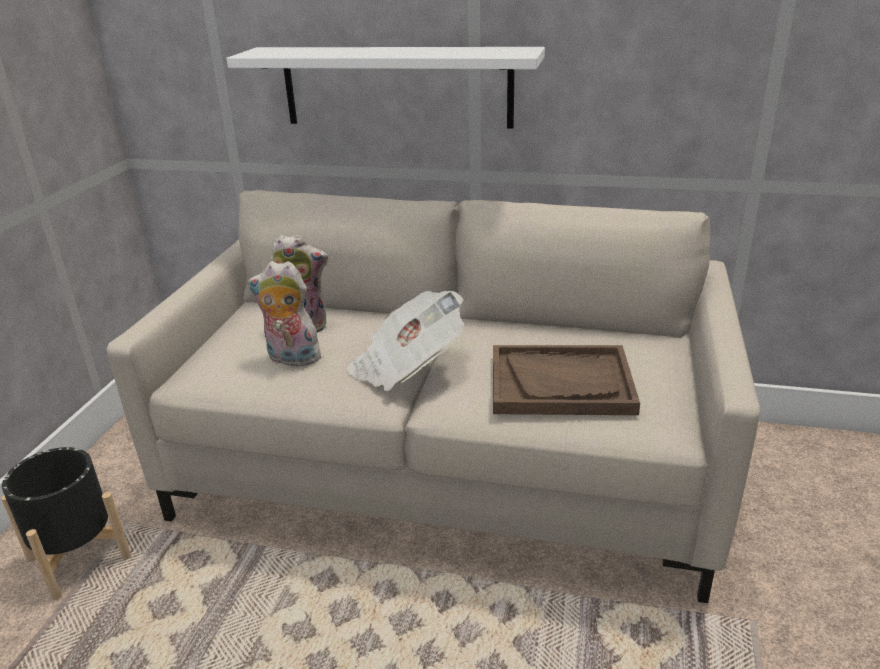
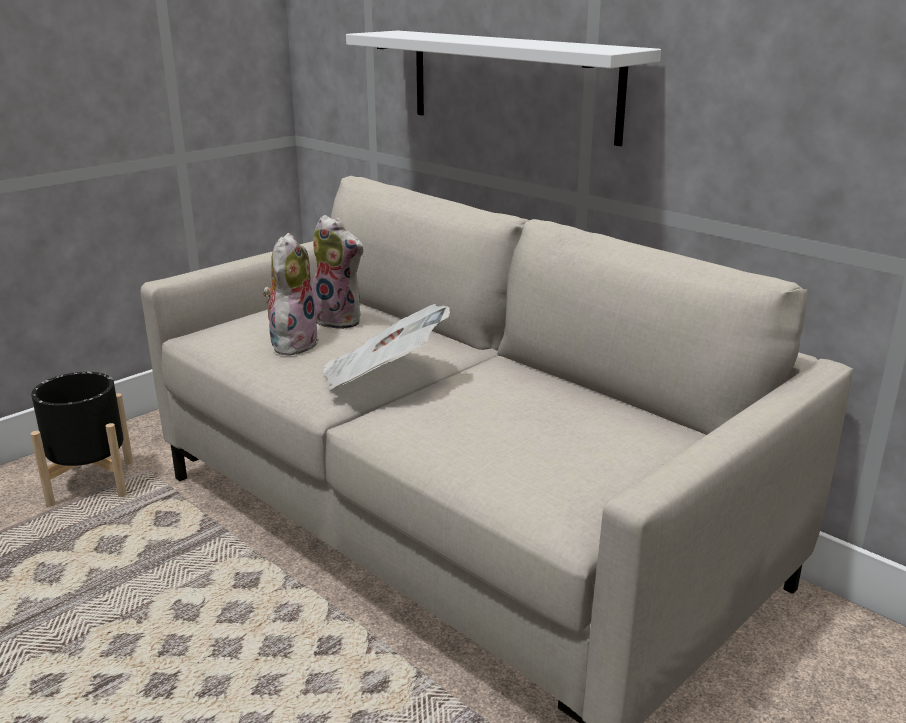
camera: 30 degrees right, 5 degrees down
plush toy [248,261,321,366] -> plush toy turned 60 degrees clockwise [263,233,319,356]
brown tray [493,345,640,415] -> none

